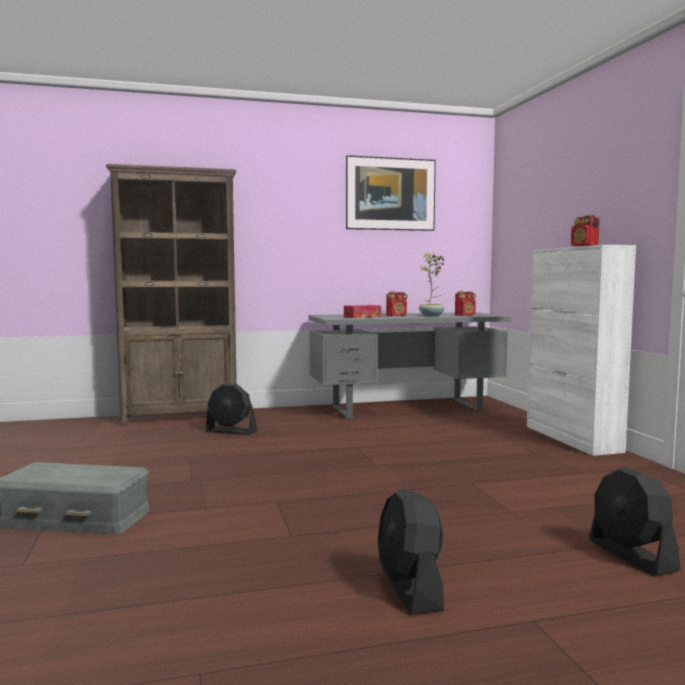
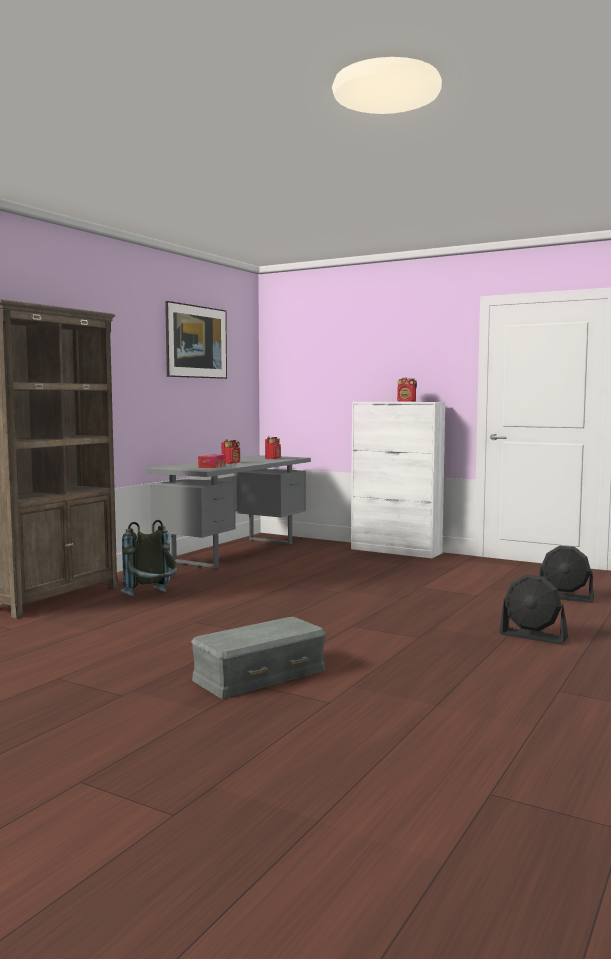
camera: 45 degrees left, 0 degrees up
black fan [205,383,257,435] -> grey backpack [121,520,177,596]
potted plant [419,253,444,317] -> none

